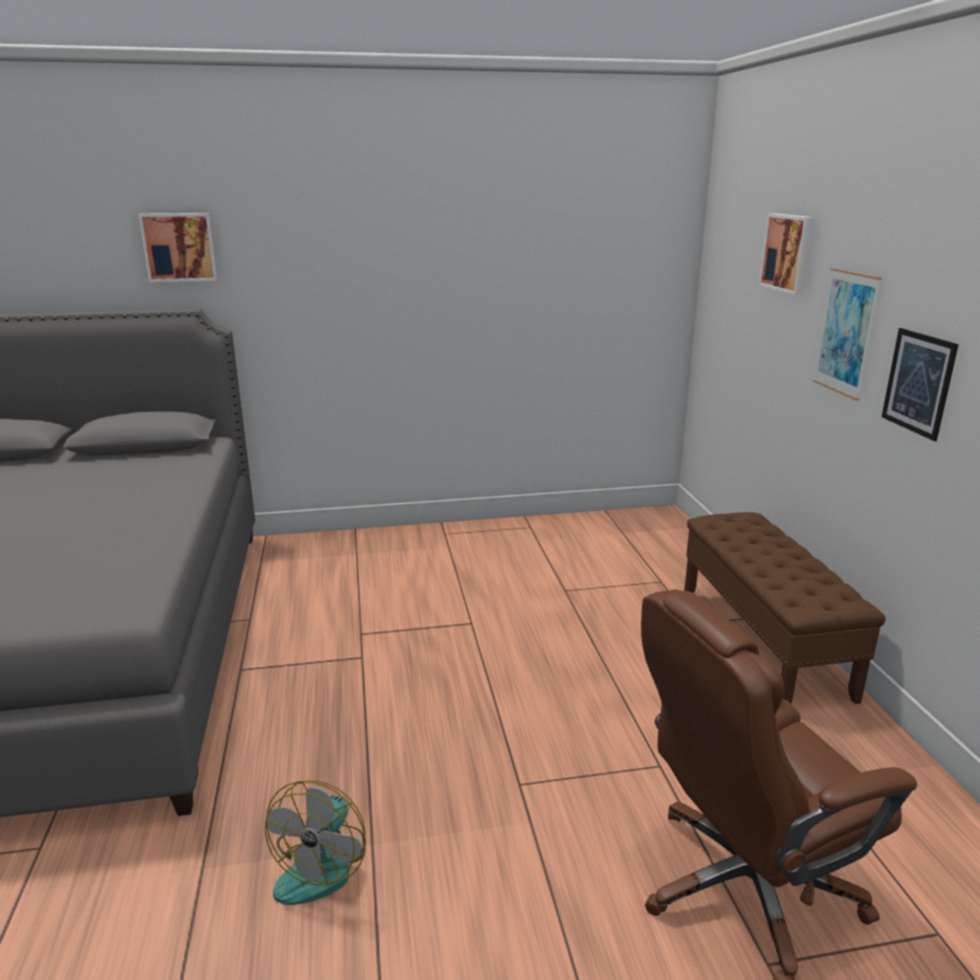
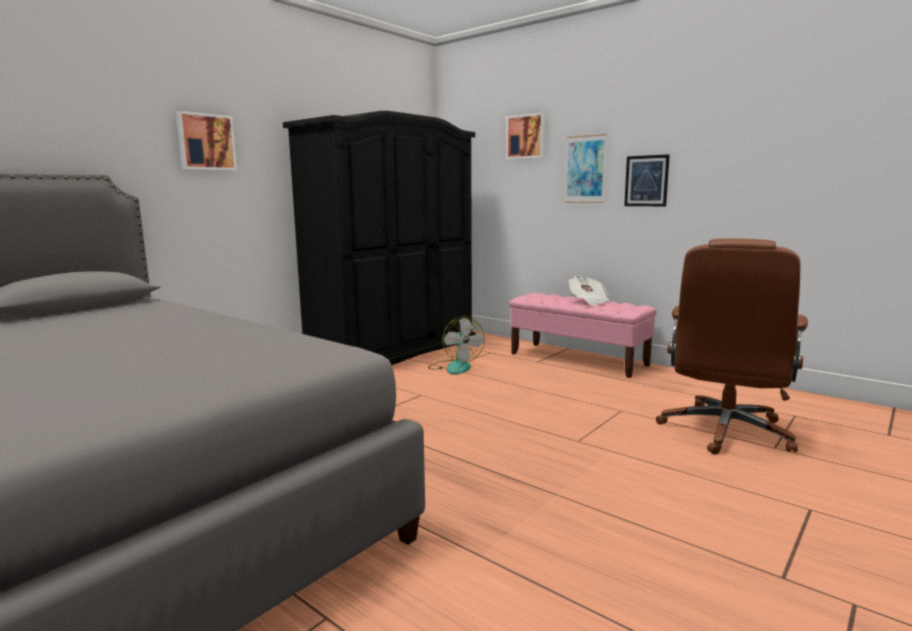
camera: 40 degrees left, 10 degrees down
picture [138,213,218,282] -> picture moved to [176,111,237,171]
fan [265,781,366,905] -> fan moved to [428,316,485,374]
brown bench [684,512,886,704] -> pink bench [509,293,657,378]
none -> black wardrobe [283,111,476,365]
none -> newspaper [569,275,609,305]

